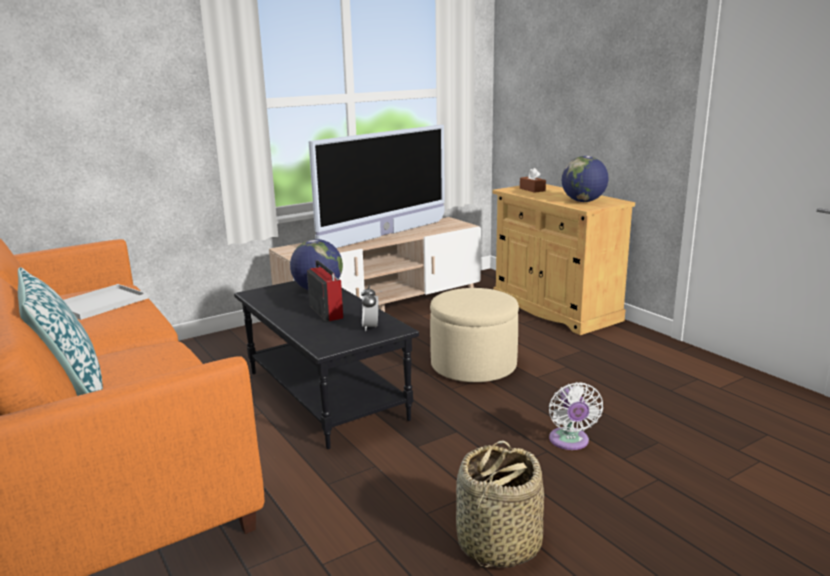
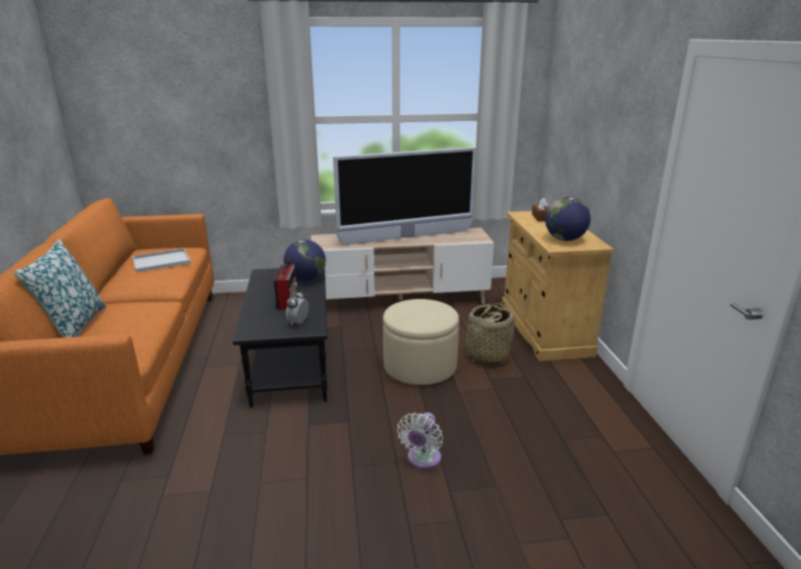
camera: 25 degrees right, 5 degrees up
basket [456,440,544,567] -> basket moved to [464,303,515,365]

